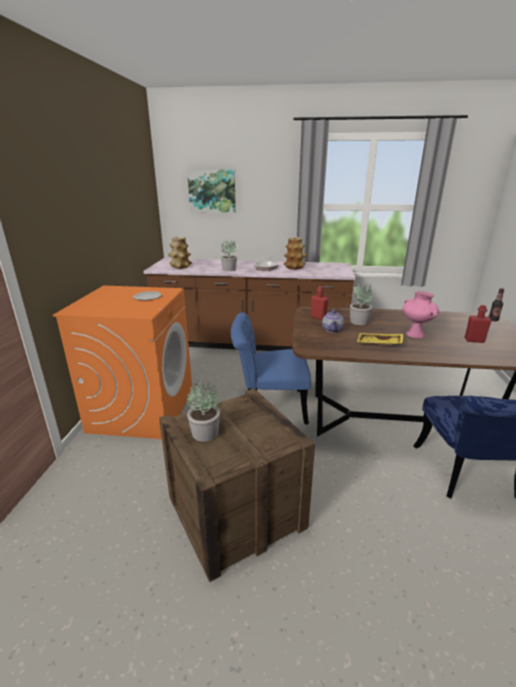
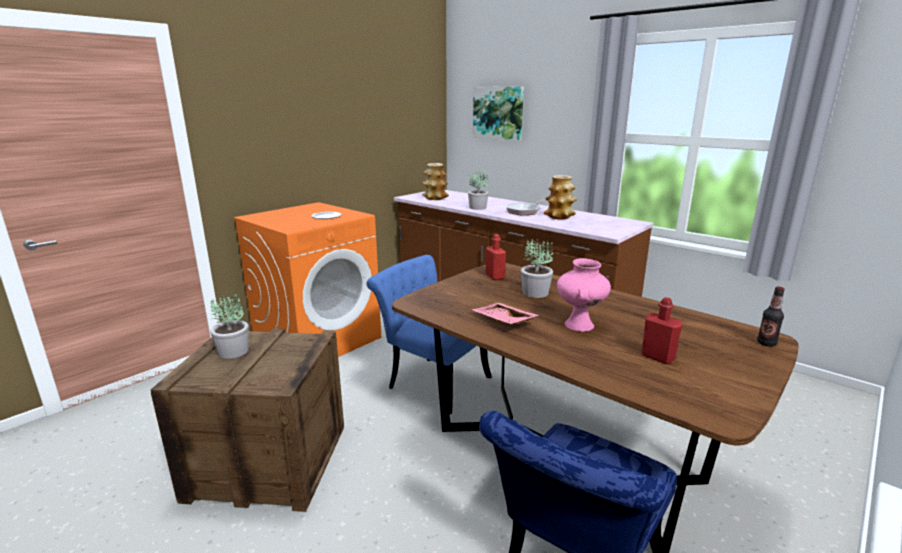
camera: 35 degrees right, 5 degrees down
teapot [322,310,344,333] -> none
yellow tray [357,333,403,345] -> pink tray [471,303,539,325]

